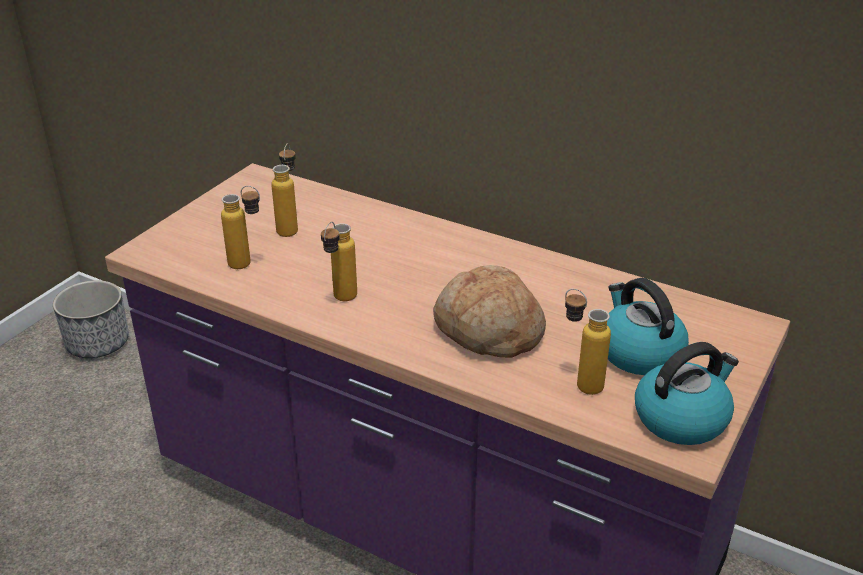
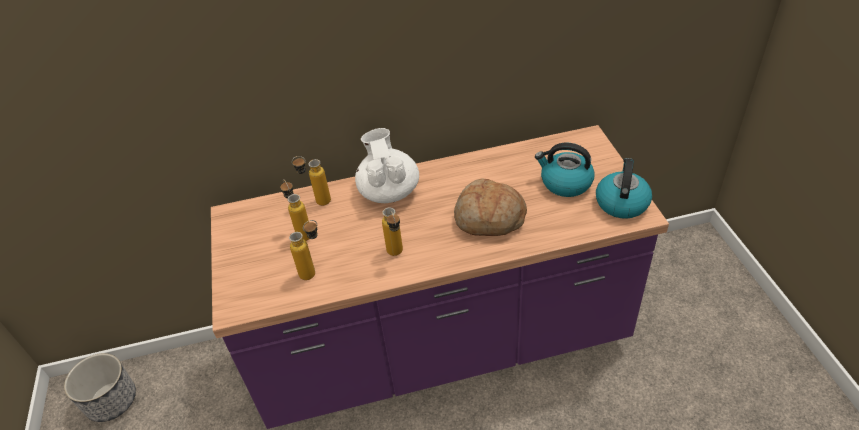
camera: 40 degrees left, 10 degrees up
bottle [565,288,611,395] -> bottle moved to [292,156,331,206]
none -> white teapot [355,128,419,203]

